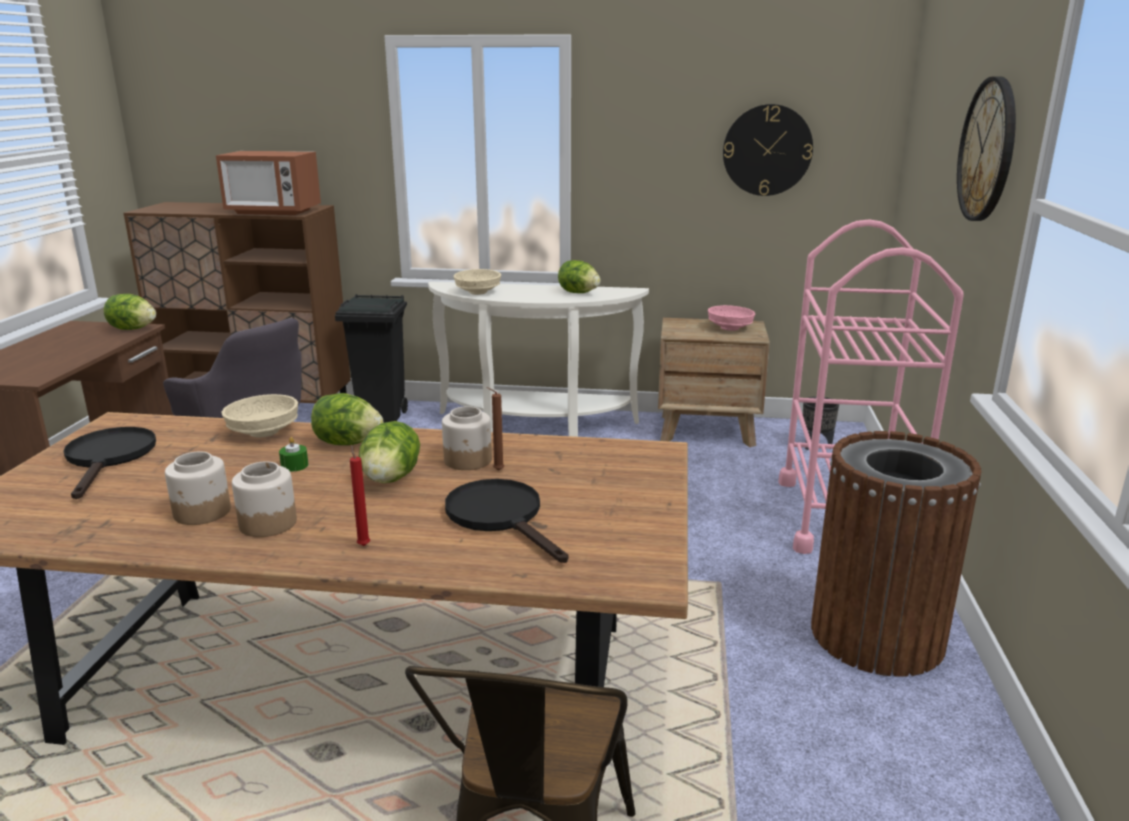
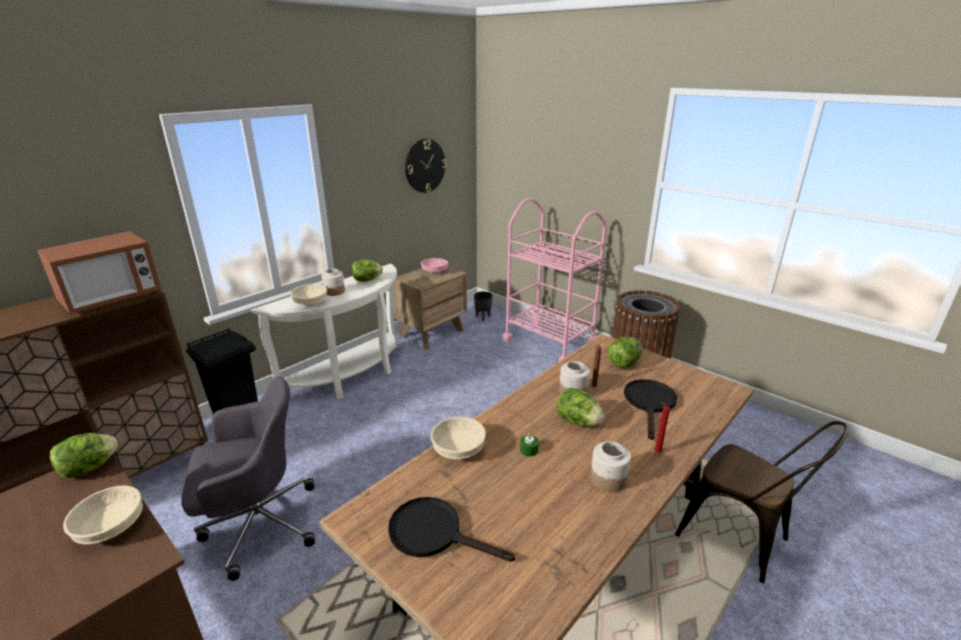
camera: 55 degrees left, 5 degrees up
jar [165,452,231,525] -> jar moved to [321,269,345,296]
lettuce [311,393,383,445] -> lettuce moved to [607,336,642,368]
black frying pan [445,479,568,563] -> black frying pan turned 105 degrees clockwise [624,379,677,440]
wall clock [957,76,1016,221] -> none
none -> beige bowl [63,485,143,544]

